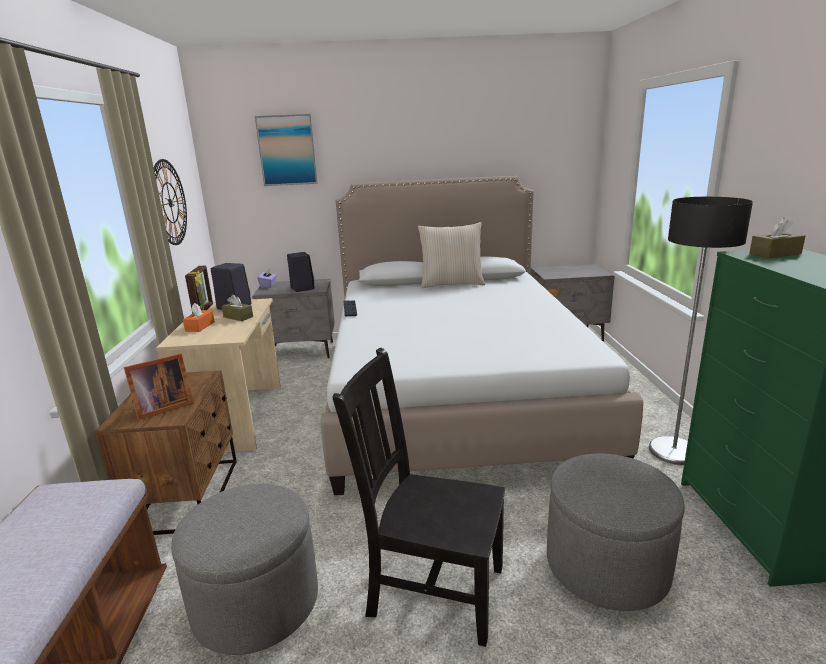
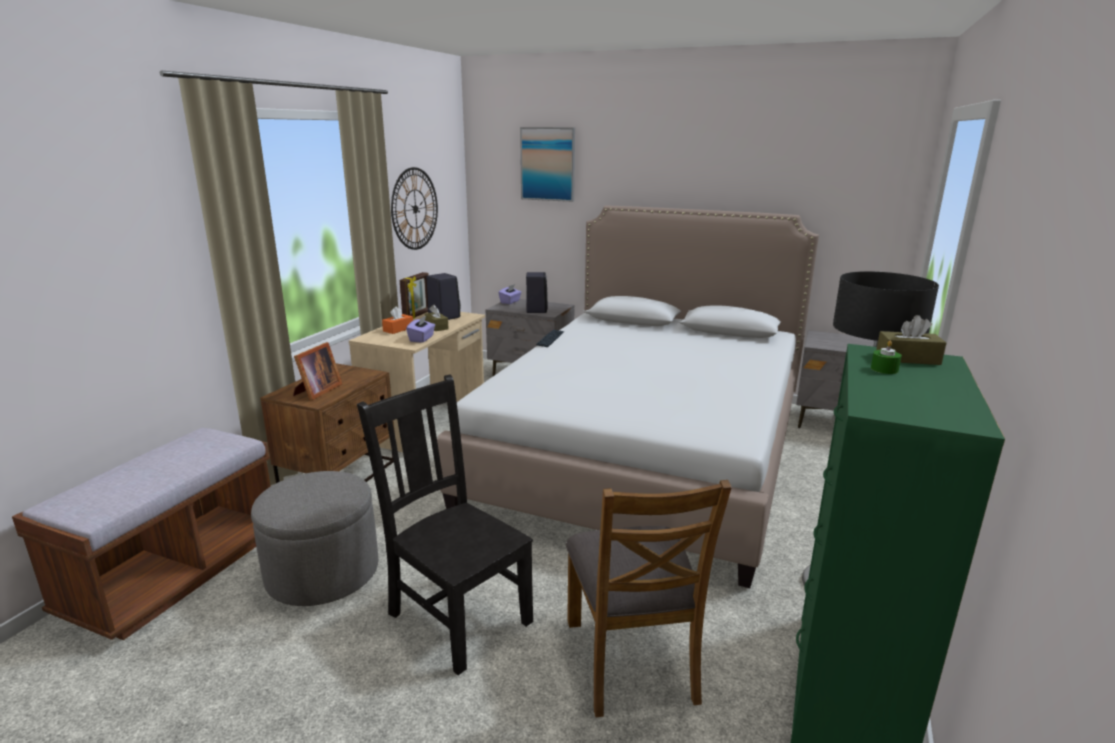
camera: 25 degrees right, 0 degrees up
picture frame [124,353,194,420] -> picture frame turned 60 degrees counterclockwise [293,342,342,400]
beige pillow [418,222,485,288] -> none
grey ottoman [547,453,685,611] -> brown chair [566,480,732,717]
none -> purple tissue box [406,316,435,343]
none -> green candle [871,341,902,374]

